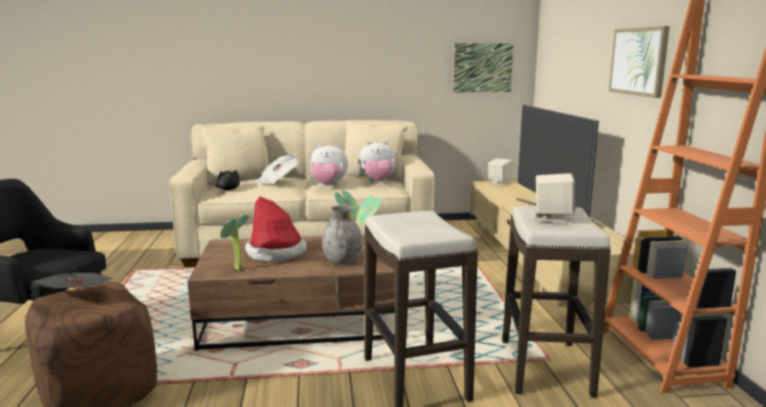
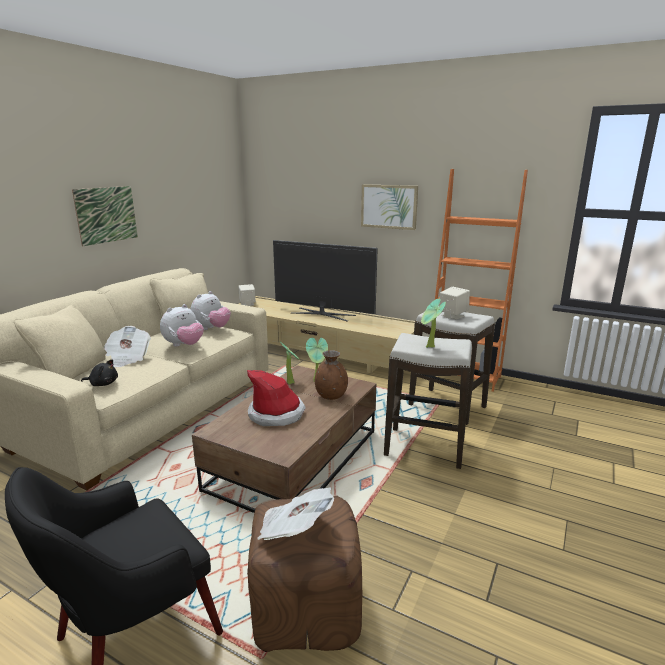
camera: 55 degrees left, 5 degrees up
potted plant [220,215,249,271] -> potted plant moved to [421,299,446,348]
grey vase [322,205,362,264] -> brown vase [315,350,348,400]
picture [453,43,513,92] -> picture moved to [72,186,138,246]

